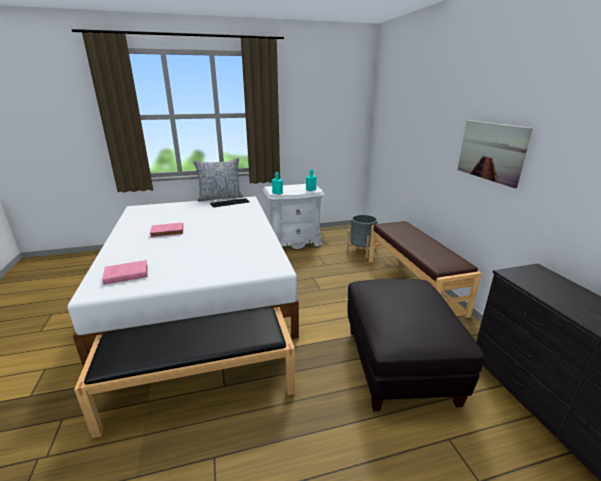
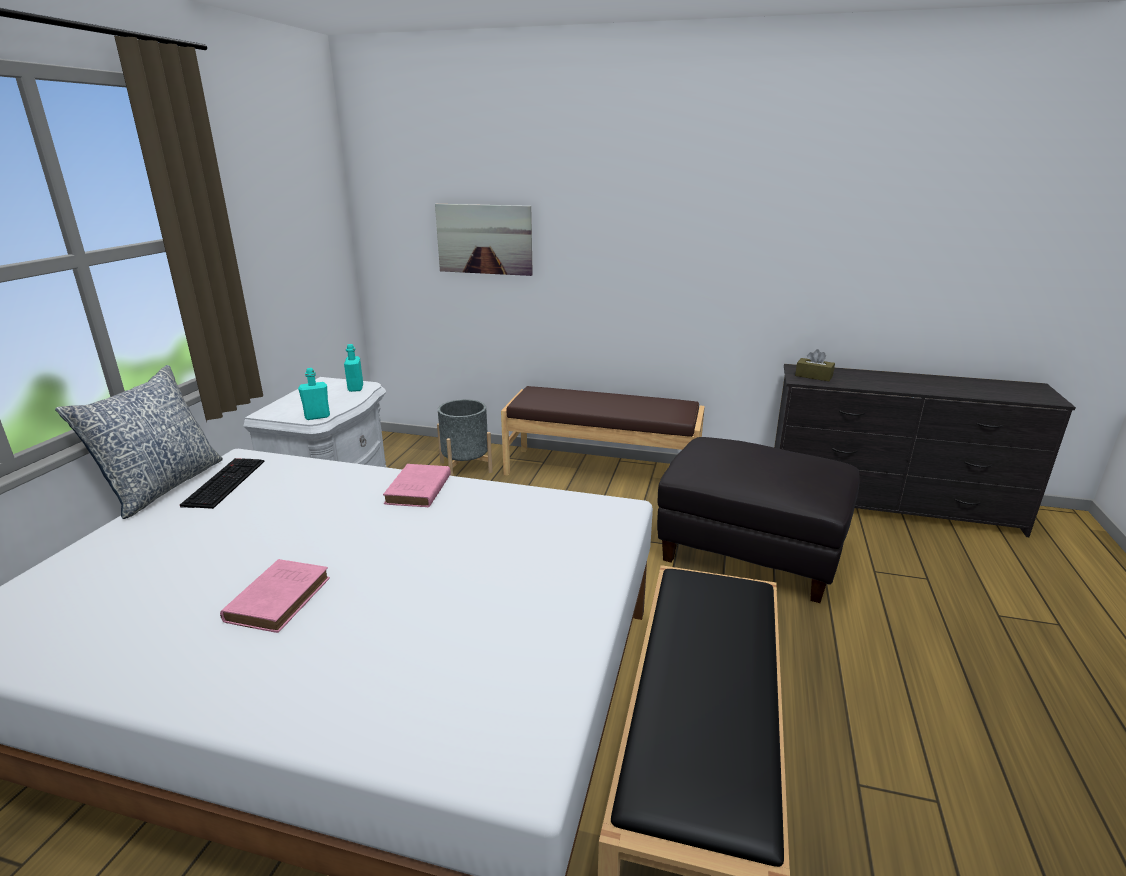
camera: 60 degrees left, 0 degrees up
pink book [102,260,148,285] -> pink book moved to [383,464,451,507]
picture [458,120,533,188] -> picture moved to [435,204,533,276]
none -> brown tissue box [795,349,835,381]

